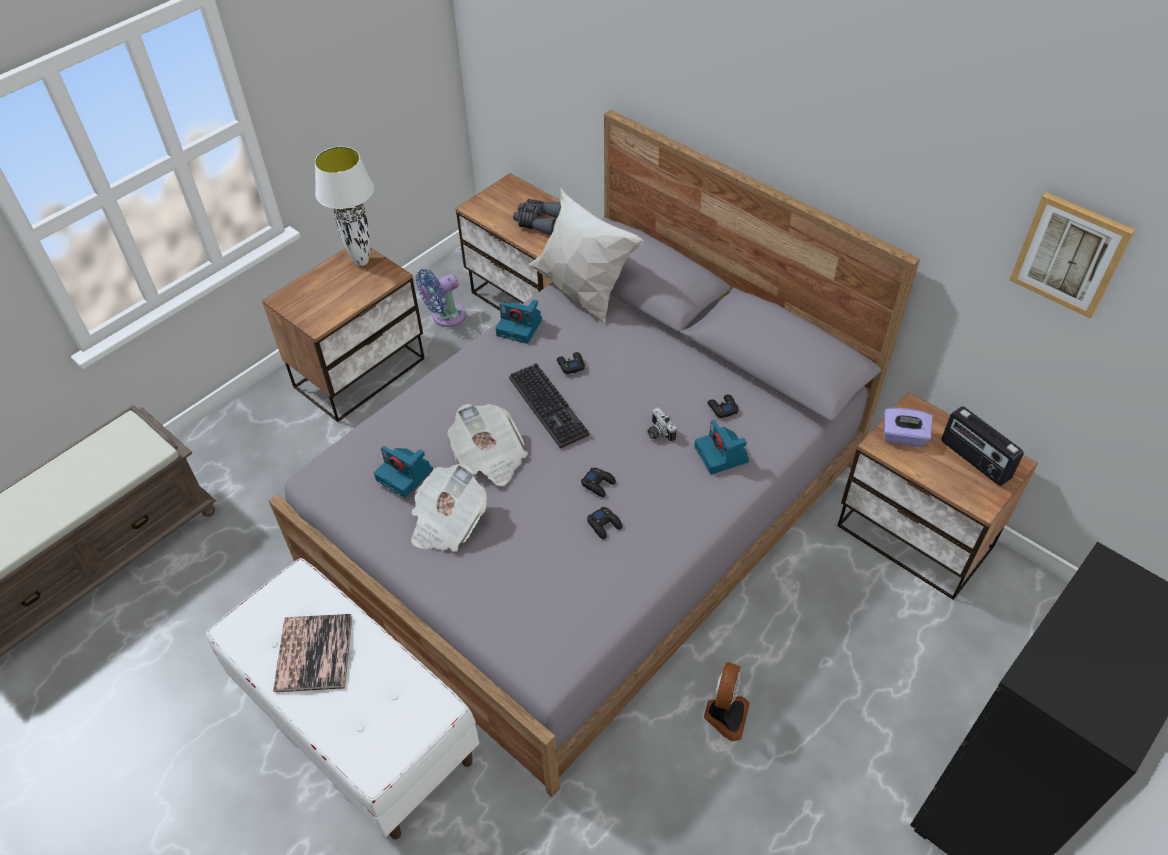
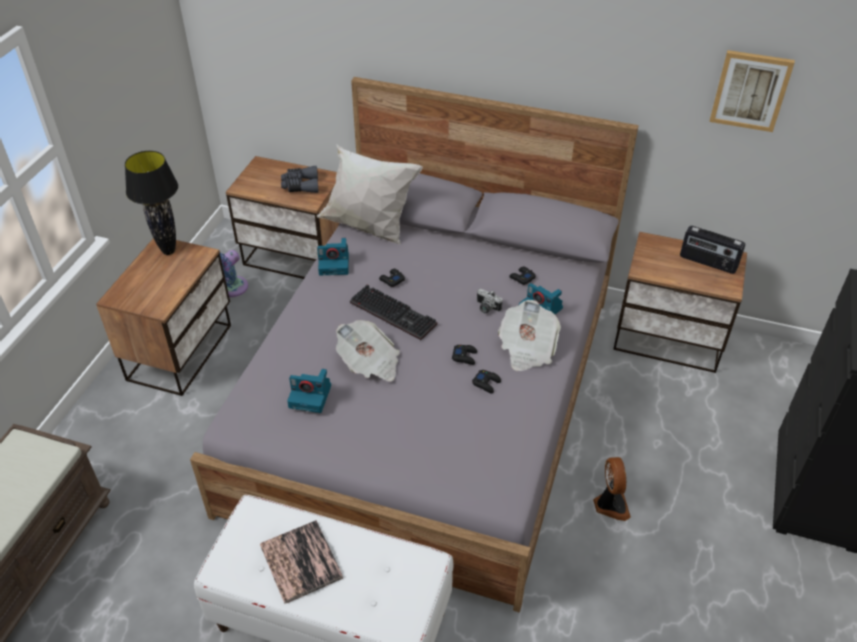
camera: 25 degrees left, 5 degrees down
white table lamp [315,147,374,266] -> black table lamp [125,151,178,255]
newspaper [411,464,487,552] -> newspaper moved to [498,300,561,371]
purple tissue box [884,408,932,447] -> none

